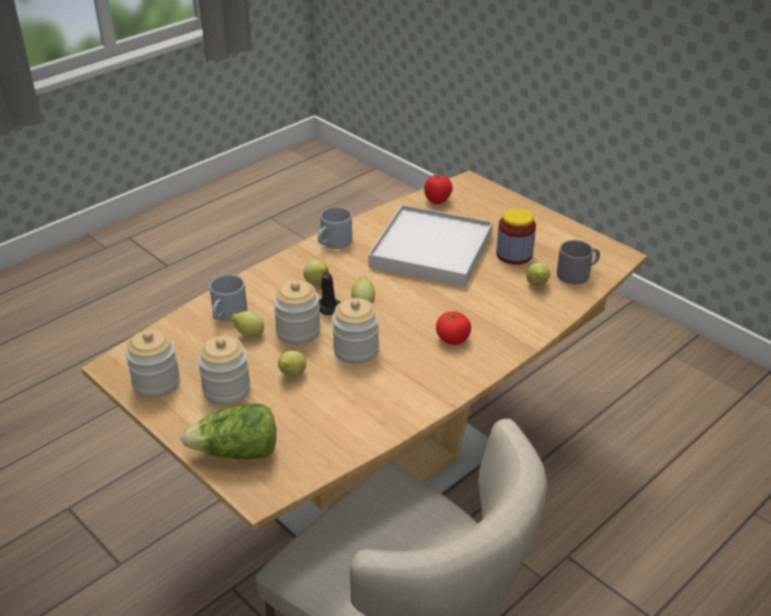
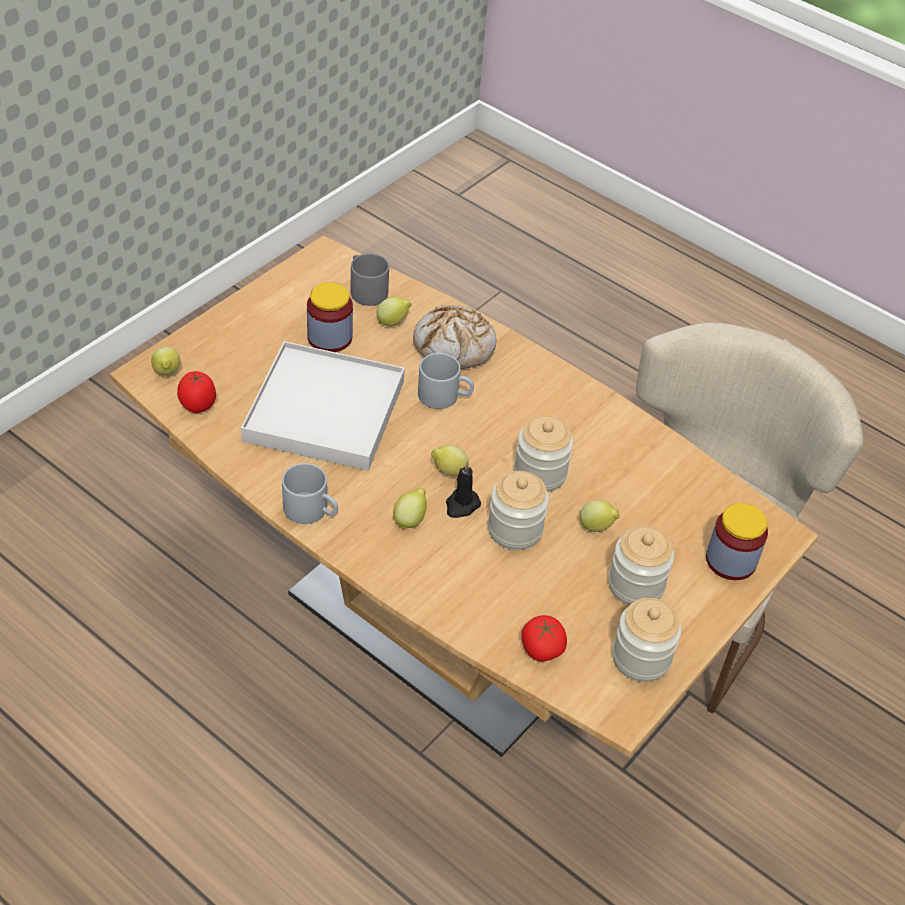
camera: 100 degrees left, 10 degrees up
lettuce [181,403,276,460] -> jar [706,503,768,580]
grey mug [210,274,247,321] -> grey mug moved to [418,353,474,409]
lemon [231,311,264,338] -> lemon moved to [151,347,180,375]
tomato [436,311,471,345] -> tomato moved to [521,615,567,661]
none -> bread [413,305,496,369]

